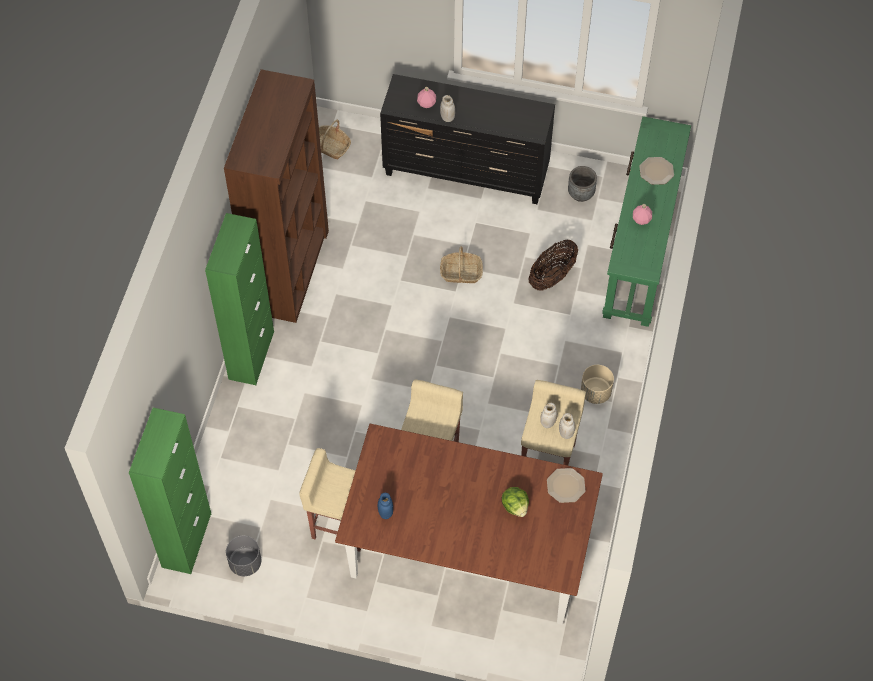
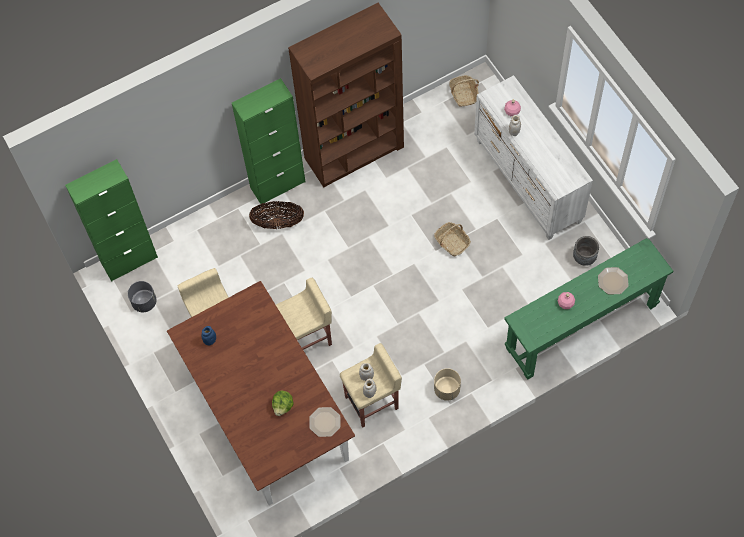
camera: 50 degrees right, 5 degrees up
black dresser [380,74,555,204] -> white dresser [474,75,593,240]
basket [528,240,578,291] -> basket moved to [249,201,304,229]

